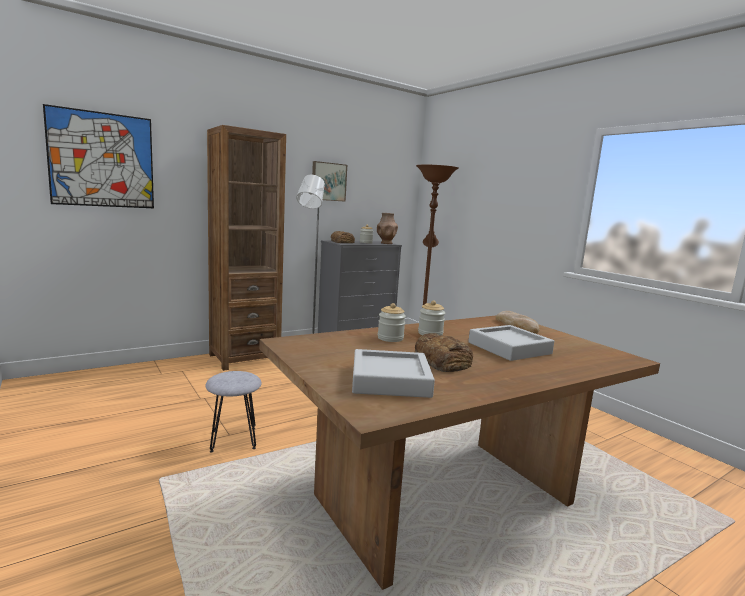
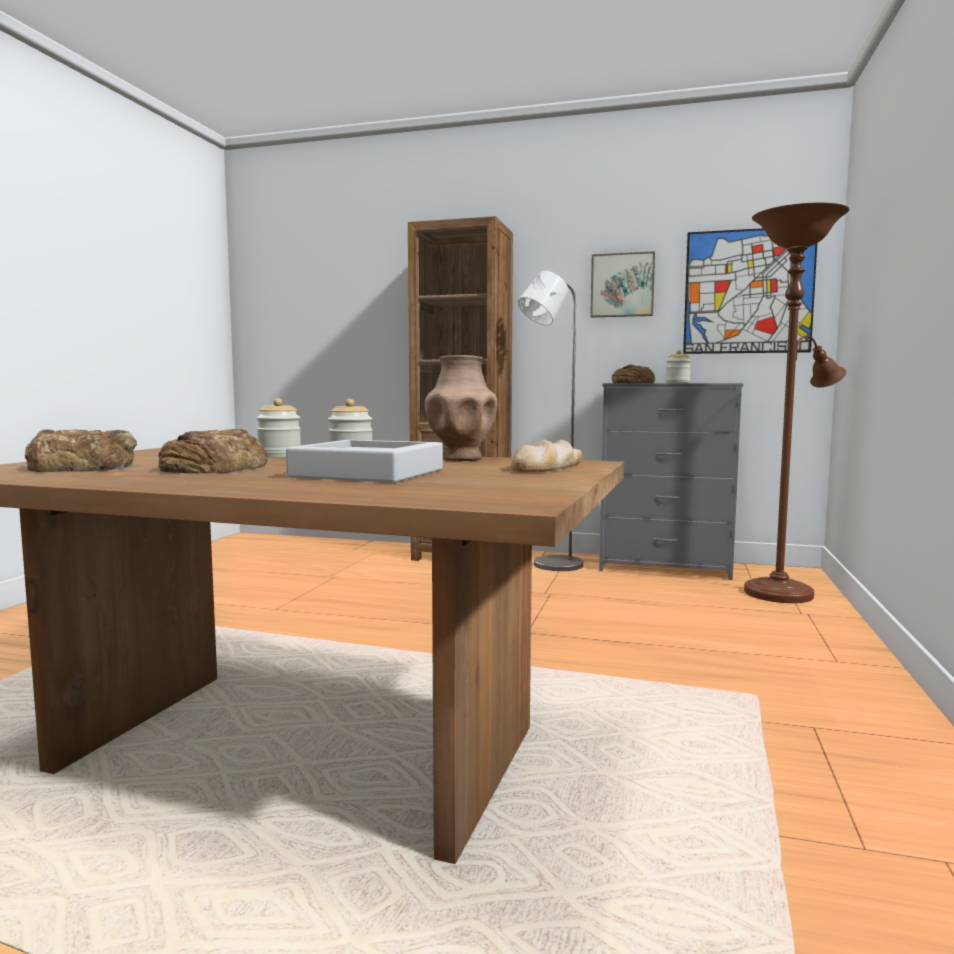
camera: 50 degrees right, 5 degrees down
picture [43,104,154,208] -> picture moved to [683,228,817,354]
grey stool [205,371,262,452] -> none
grey tray [352,349,435,398] -> bread [25,430,137,472]
brown vase [377,213,398,244] -> brown vase moved to [425,355,498,461]

